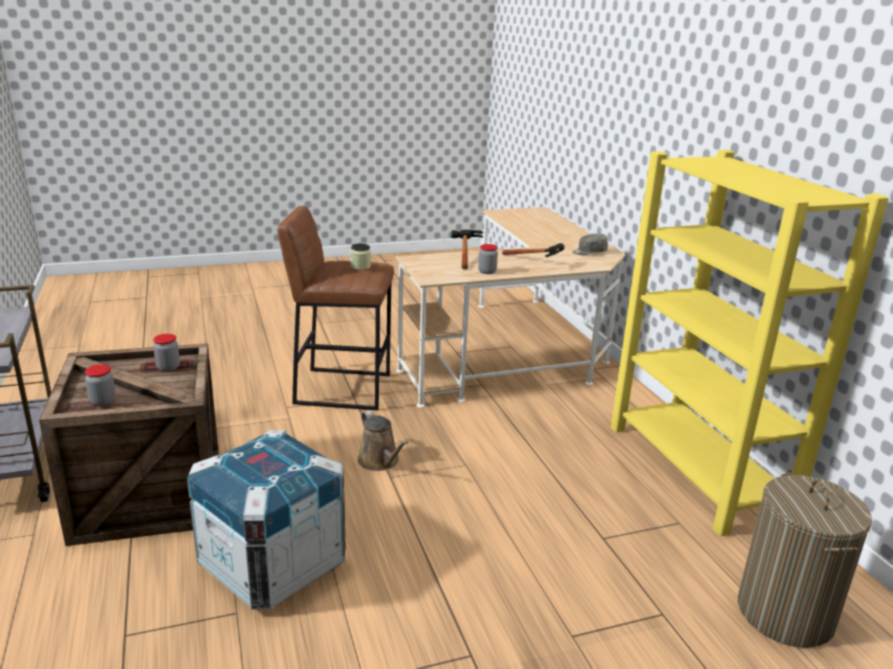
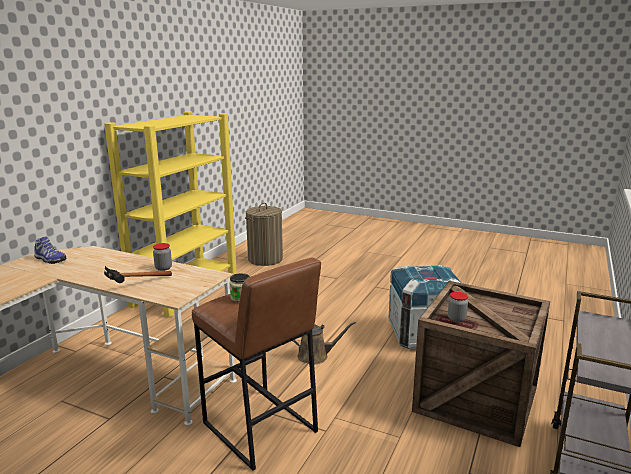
camera: 135 degrees left, 5 degrees down
jar [85,365,116,406] -> none
brown watering can [358,410,408,471] -> brown watering can turned 75 degrees clockwise [293,321,356,365]
hammer [502,243,564,257] -> none
grey cap [573,234,608,255] -> shoe [34,236,67,264]

